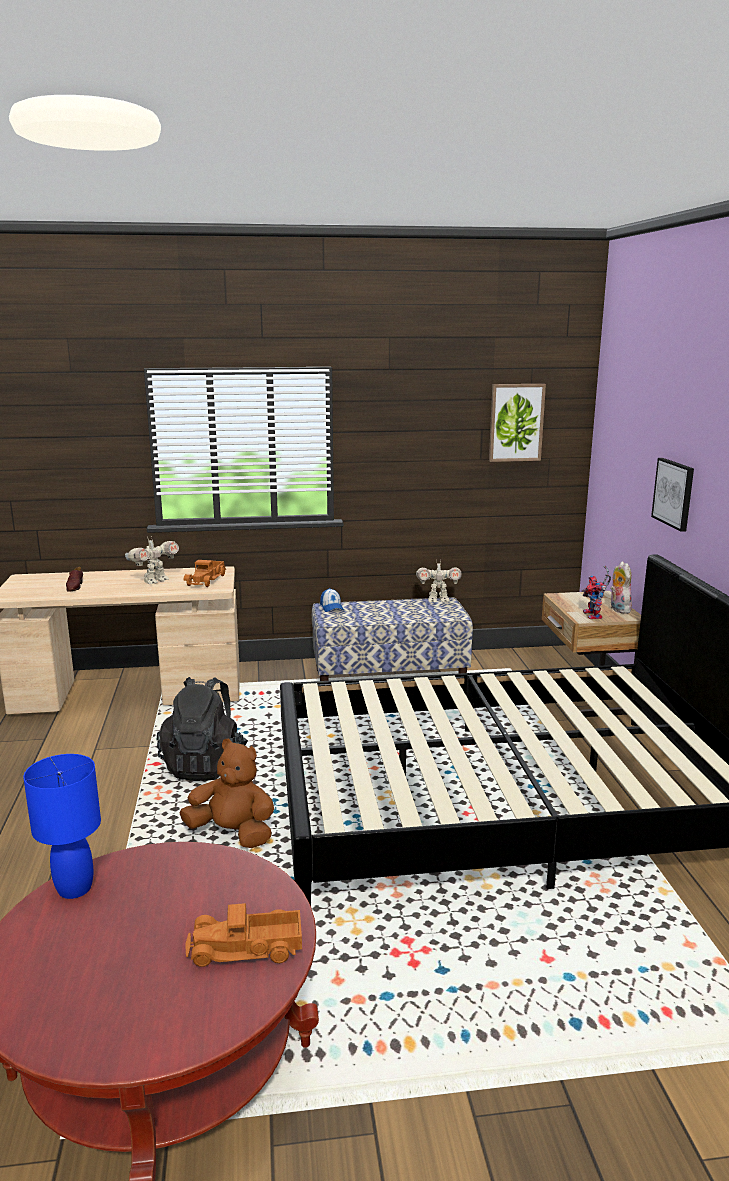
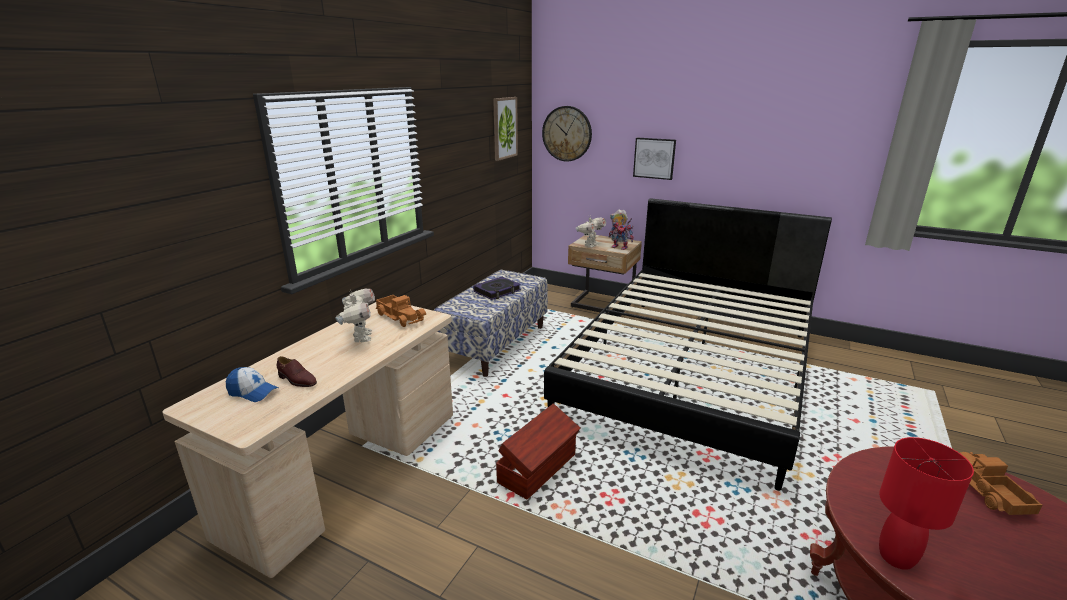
camera: 55 degrees left, 5 degrees up
blue table lamp [23,754,101,899] -> red table lamp [879,437,974,570]
black backpack [157,677,248,781] -> brown storage box [496,404,580,499]
brown plush toy [179,739,274,848] -> none
toy truck [185,903,302,967] -> toy truck turned 150 degrees clockwise [960,452,1042,515]
cap [320,588,344,612] -> cap moved to [226,367,279,402]
toy robot [416,559,462,603] -> toy robot moved to [576,215,606,248]
none -> book [473,277,521,300]
none -> wall clock [542,106,592,161]

